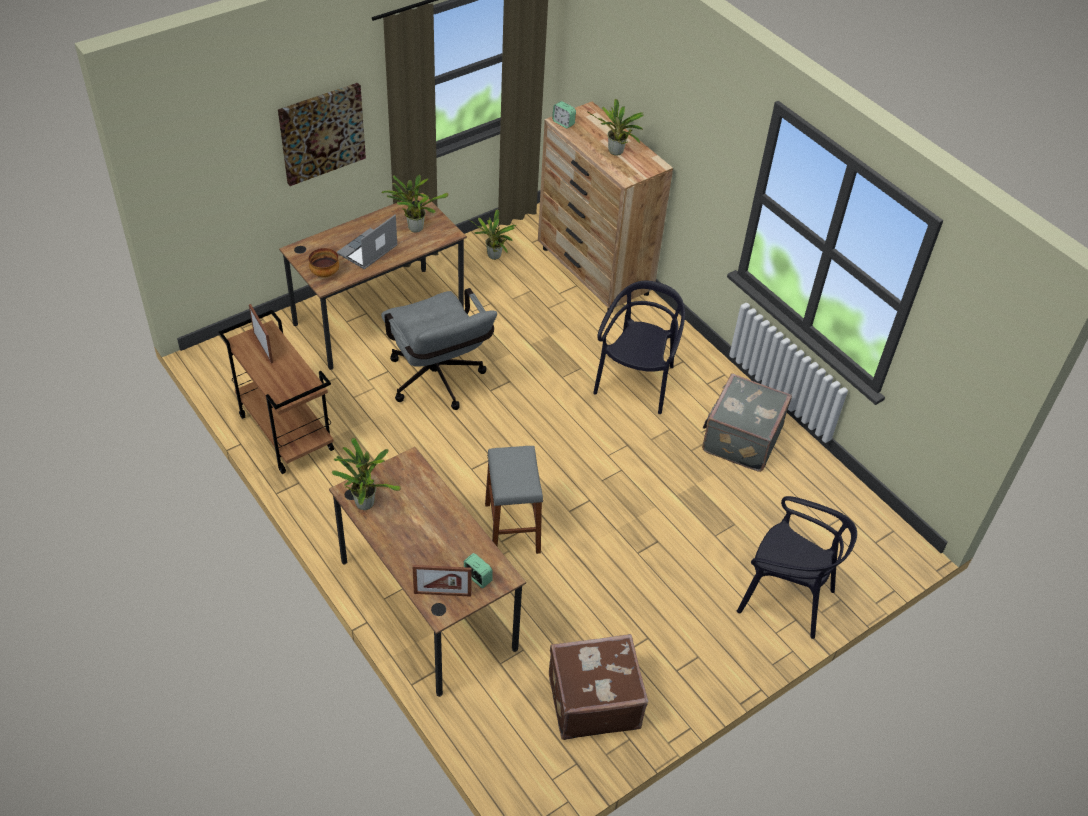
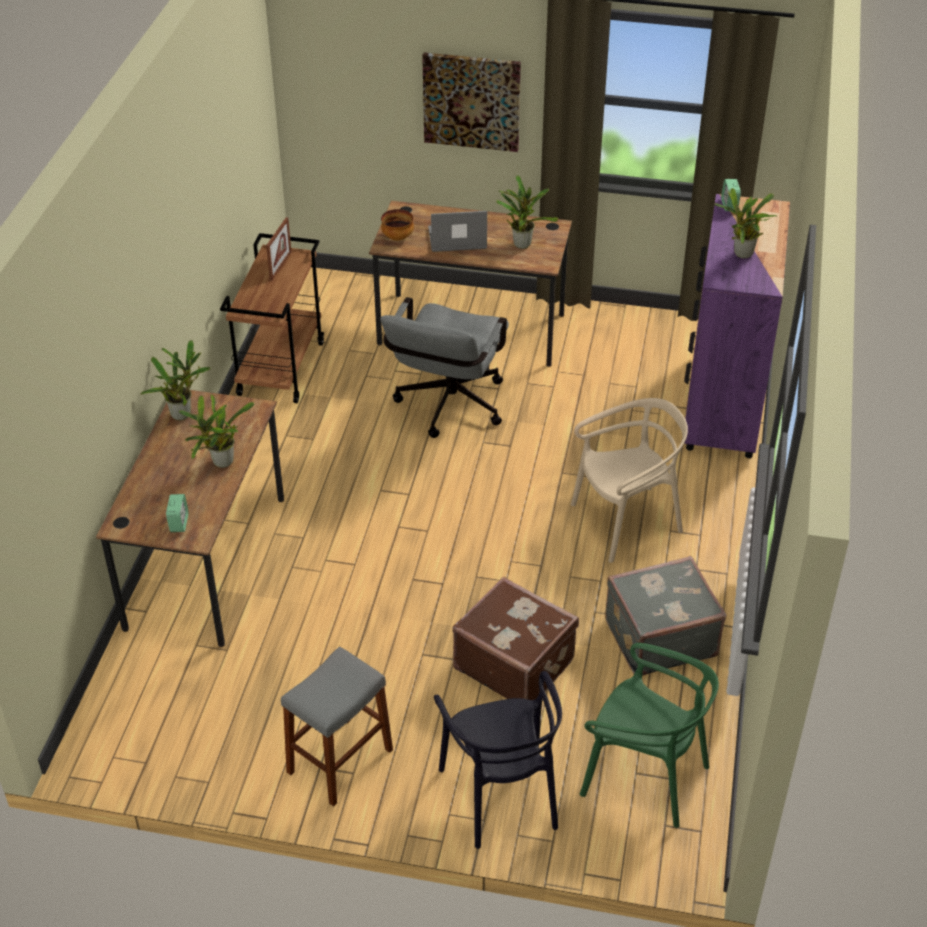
camera: 50 degrees right, 5 degrees down
picture frame [413,565,472,597] -> none
potted plant [469,209,517,260] -> potted plant moved to [179,394,255,468]
grey stool [485,446,543,554] -> grey stool moved to [281,646,393,807]
brown dresser [538,102,673,311] -> purple dresser [684,194,790,458]
brown suitcase [549,634,648,740] -> brown suitcase moved to [452,577,579,700]
black chair [593,281,685,414] -> beige chair [571,398,688,563]
none -> green chair [580,643,719,828]

